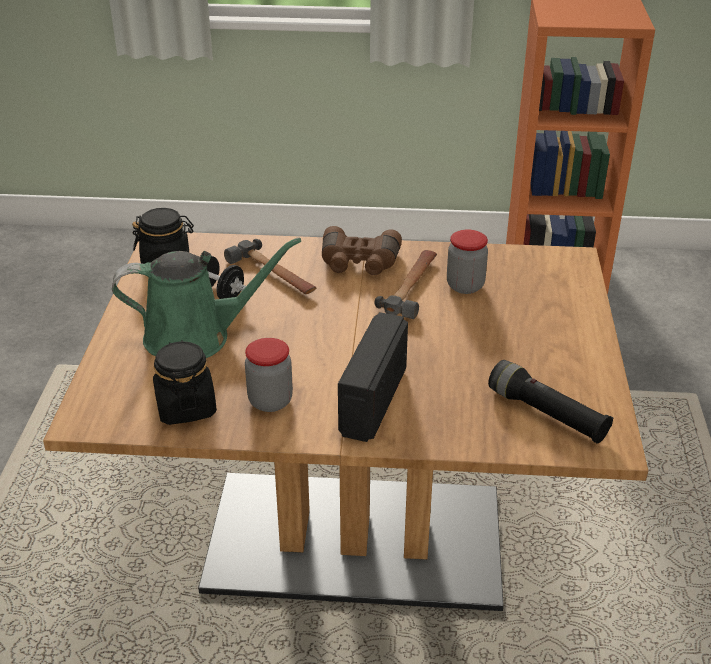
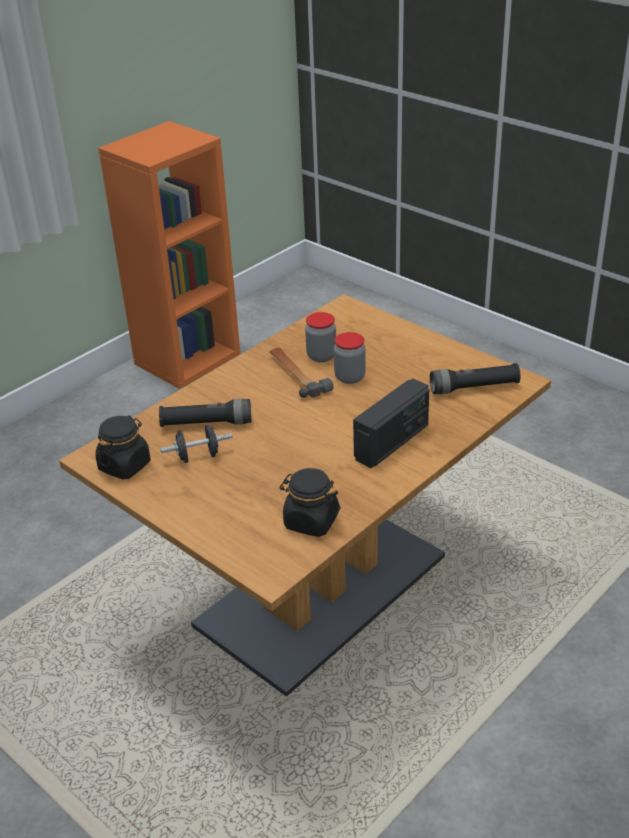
camera: 50 degrees left, 0 degrees up
green watering can [112,237,301,358] -> none
hammer [224,239,316,294] -> black flashlight [159,399,251,427]
jar [245,338,293,412] -> jar moved to [334,332,366,384]
brown binoculars [322,226,402,275] -> none
radio [338,312,408,442] -> radio turned 105 degrees counterclockwise [353,378,429,468]

